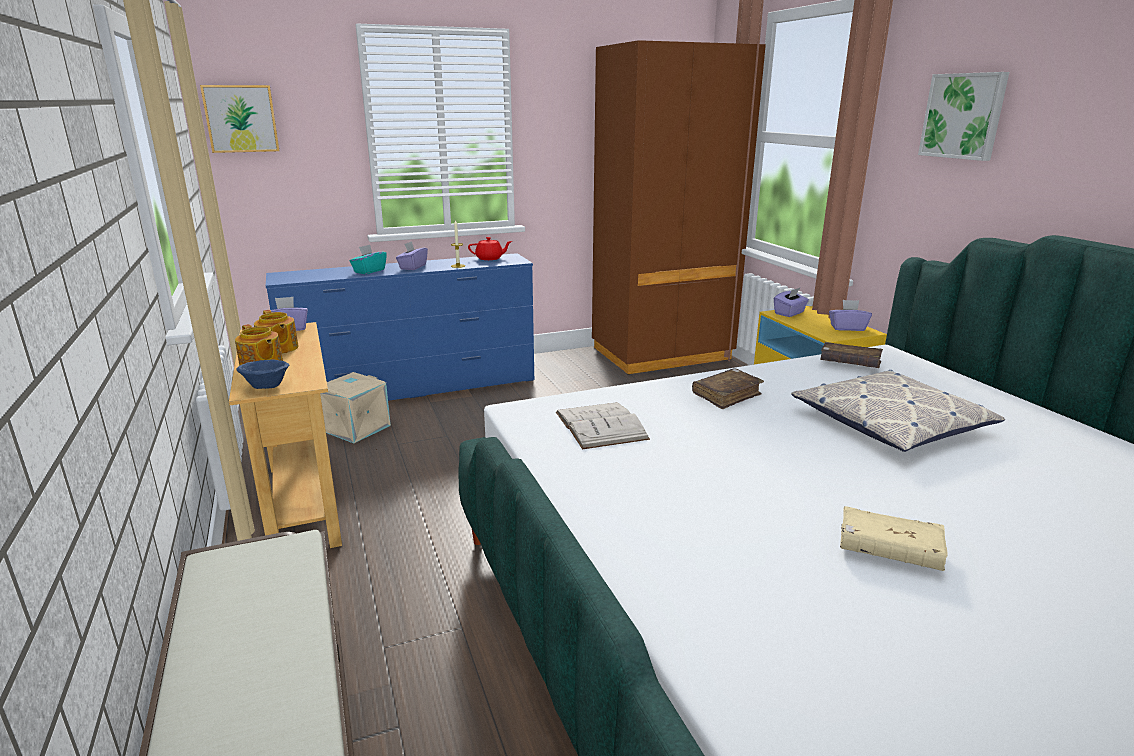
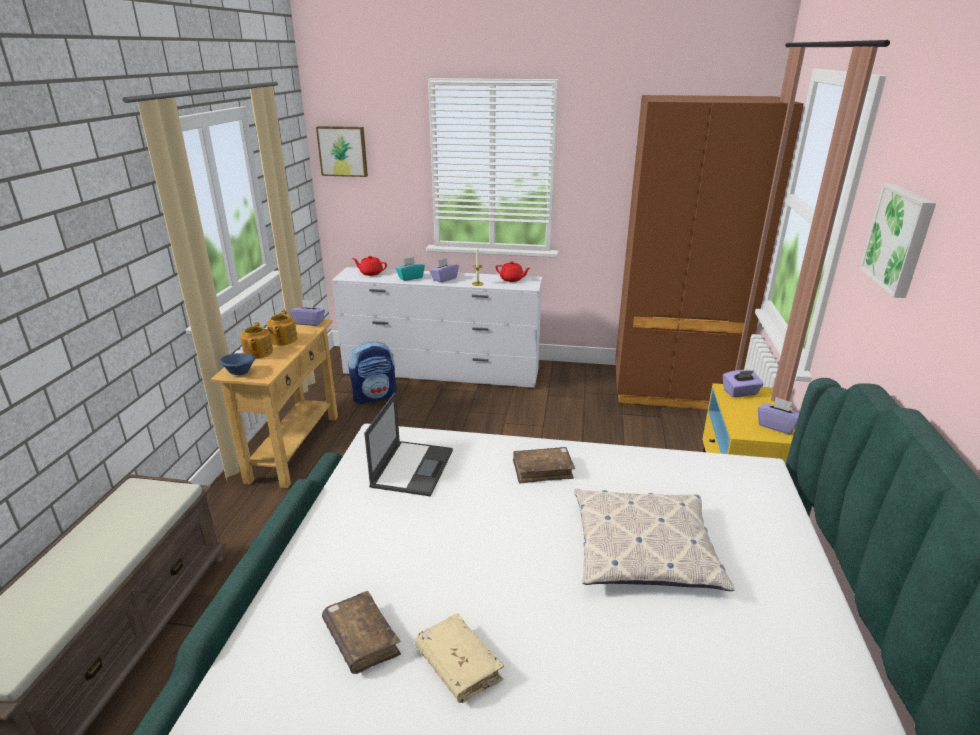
camera: 30 degrees right, 5 degrees up
blue dresser [266,253,534,401] -> white dresser [332,267,542,388]
beige storage box [320,372,391,443] -> backpack [348,341,396,404]
white book [556,402,650,449] -> laptop [364,392,453,497]
brown book [820,342,883,368] -> brown book moved to [322,591,401,674]
none -> red teapot [352,256,387,276]

